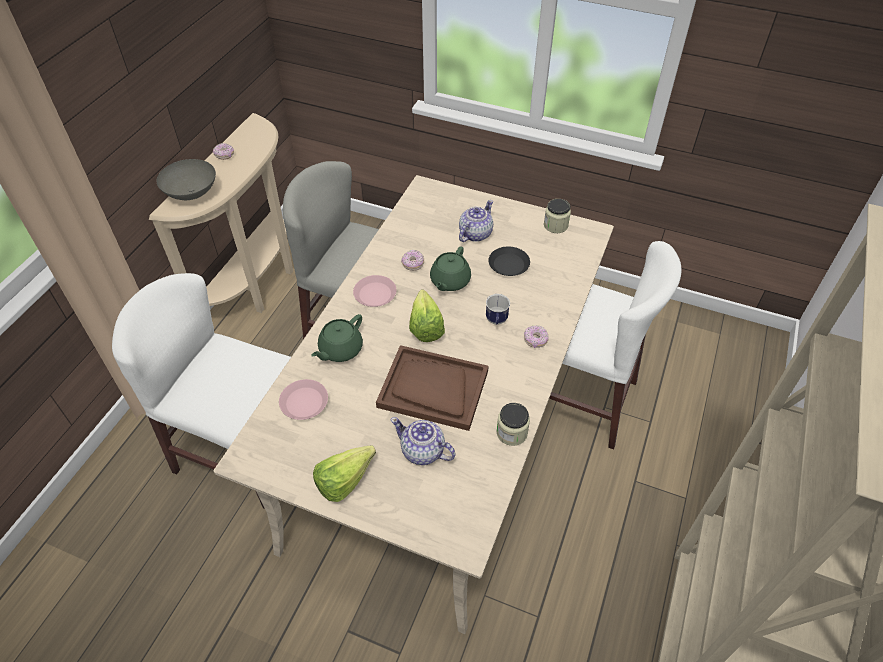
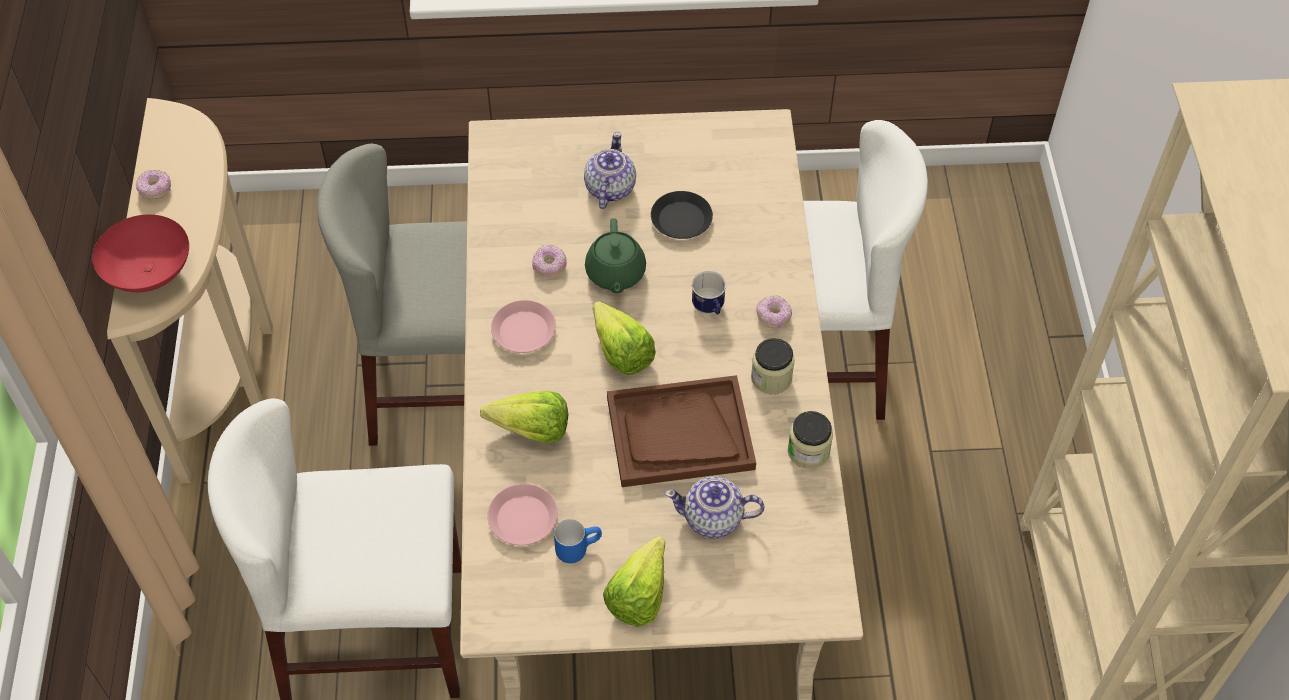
camera: 25 degrees left, 5 degrees up
grey bowl [156,159,216,200] -> red bowl [92,214,189,292]
green teapot [311,314,363,362] -> lettuce [480,391,568,443]
jar [544,199,571,233] -> jar moved to [751,338,795,394]
none -> blue mug [554,519,602,563]

